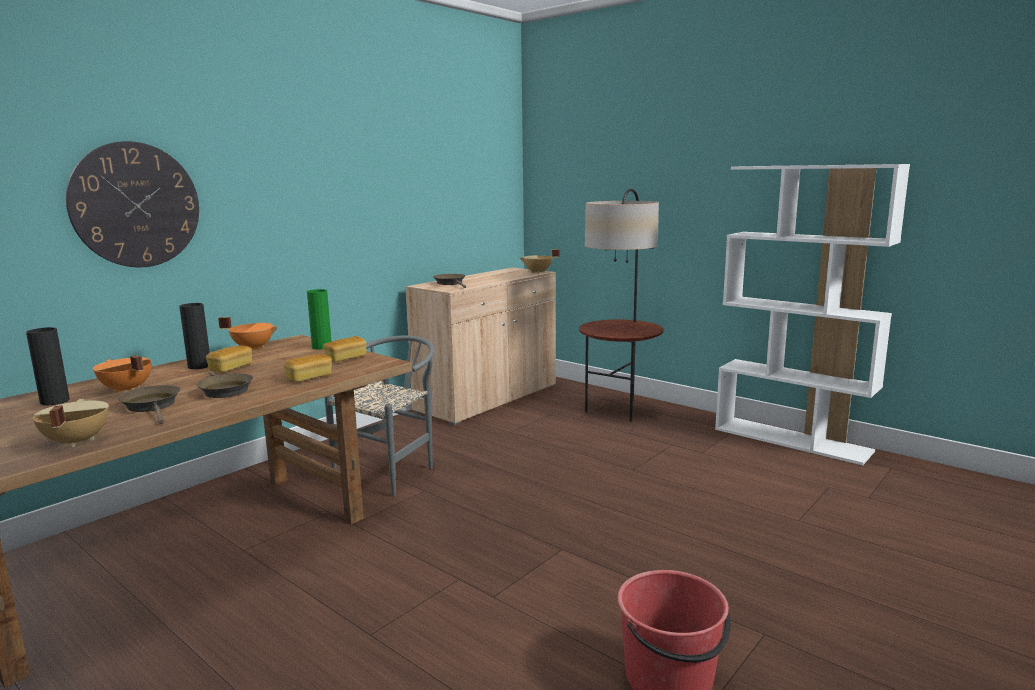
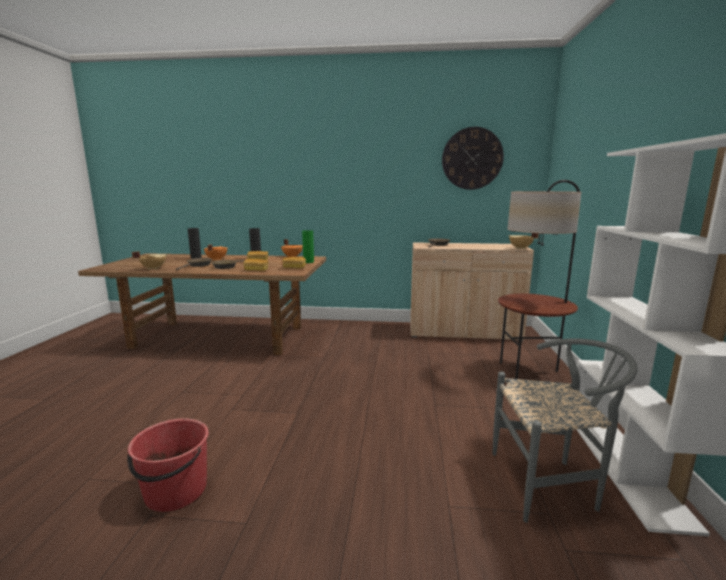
camera: 55 degrees right, 0 degrees up
wall clock [66,141,199,267] -> wall clock moved to [442,127,504,190]
grey chair [324,335,435,496] -> grey chair moved to [492,338,638,523]

